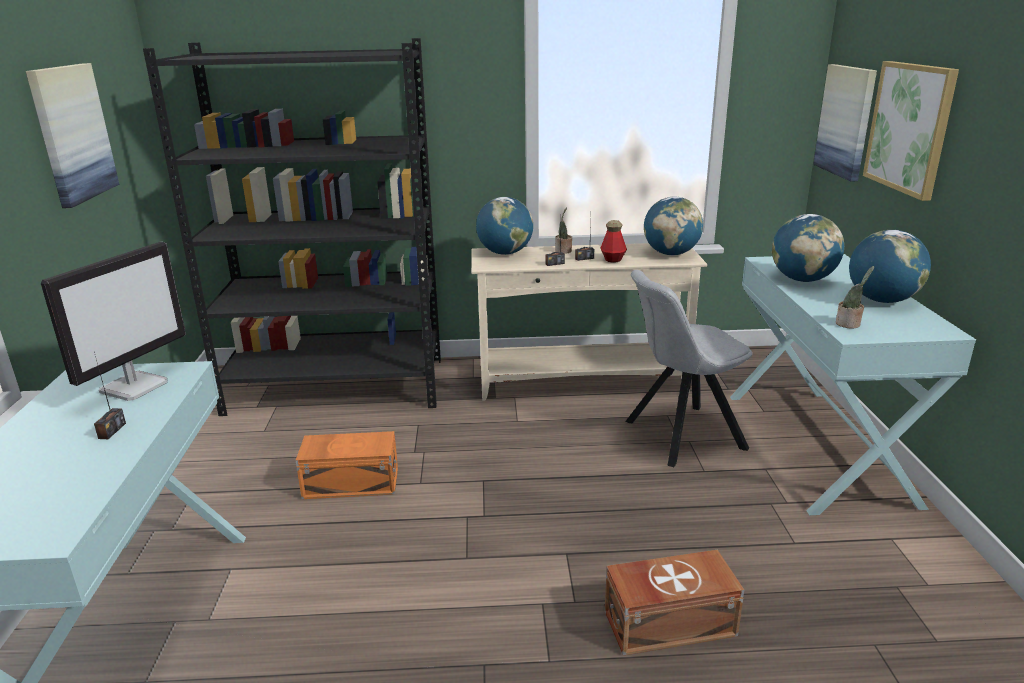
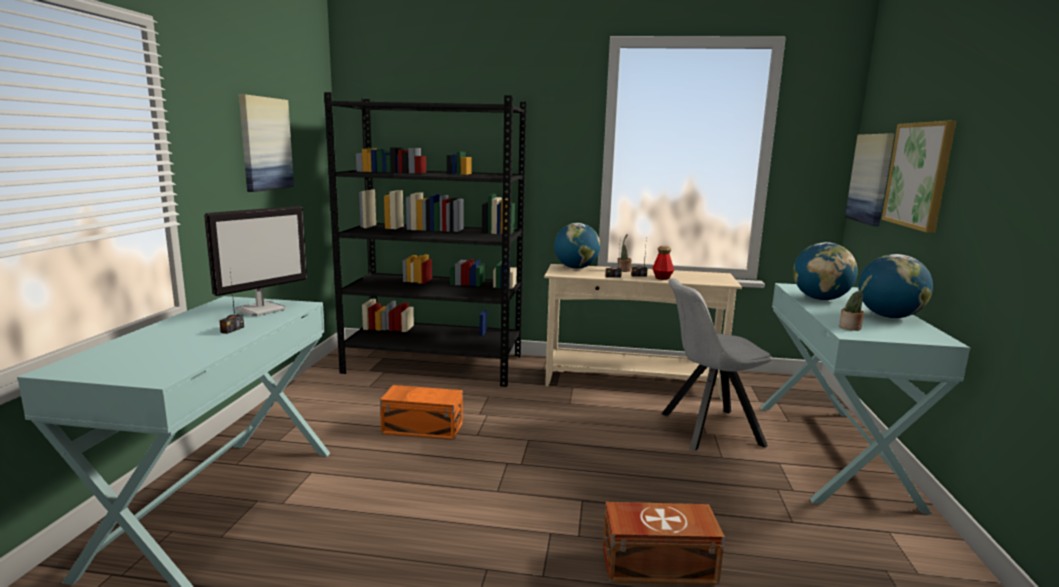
camera: 10 degrees right, 10 degrees down
globe [644,197,703,255] -> none

